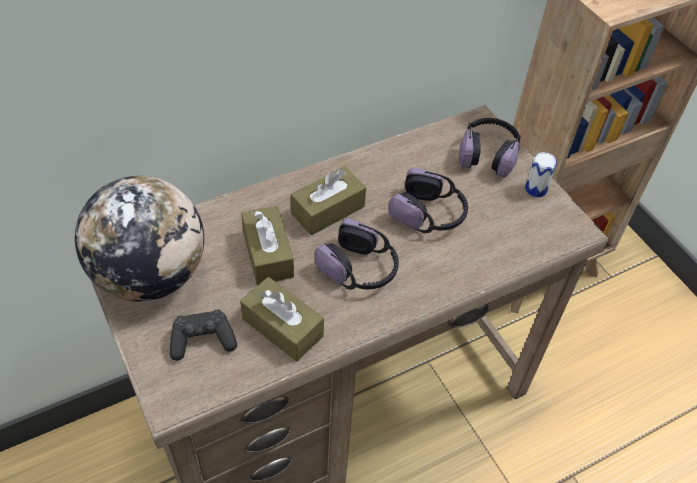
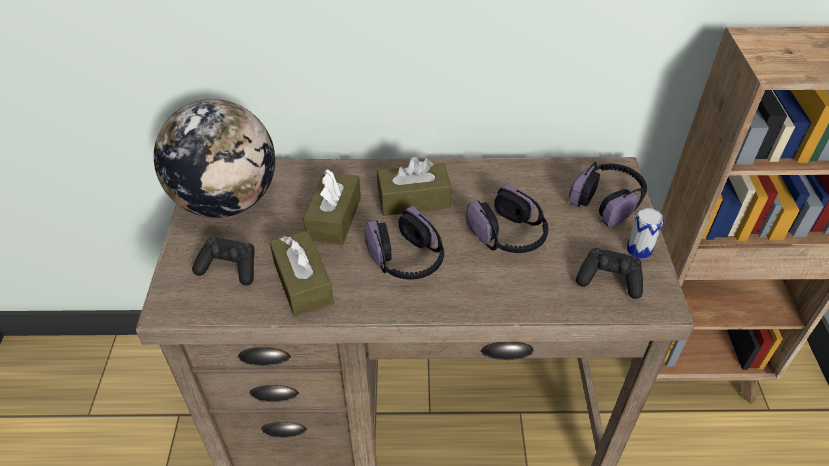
camera: 30 degrees right, 5 degrees down
none -> black game controller [576,248,643,299]

